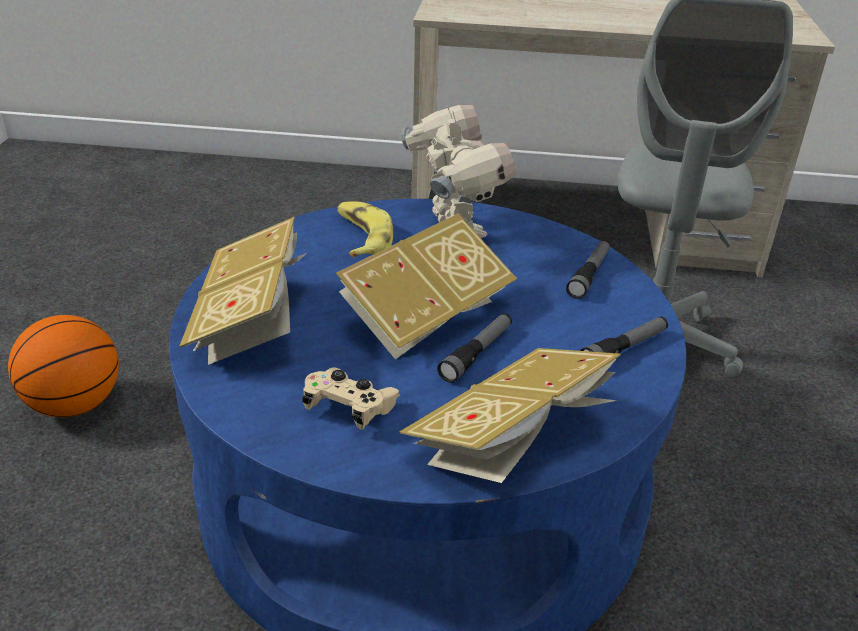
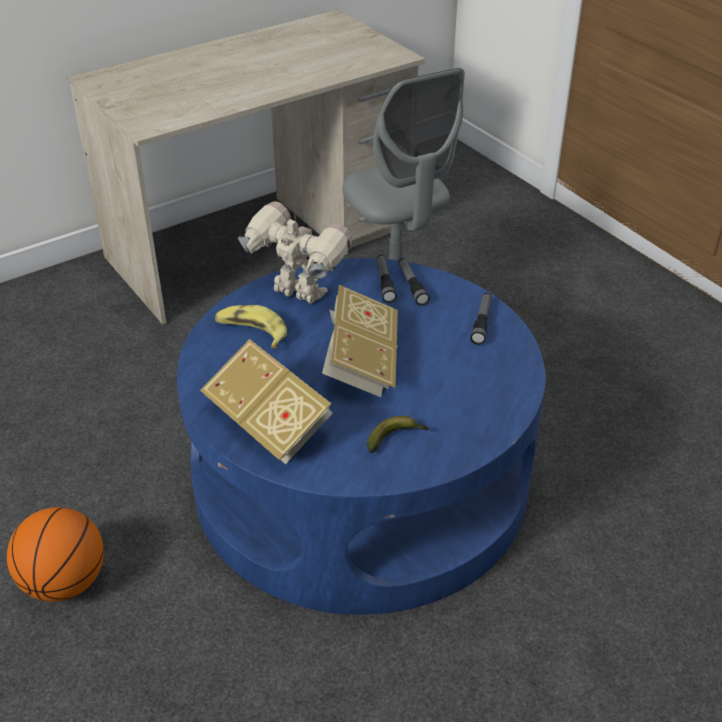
camera: 40 degrees left, 5 degrees up
beige game controller [302,367,400,430] -> banana [367,416,429,453]
book [400,348,621,483] -> none
flashlight [437,313,512,383] -> flashlight moved to [377,255,397,303]

